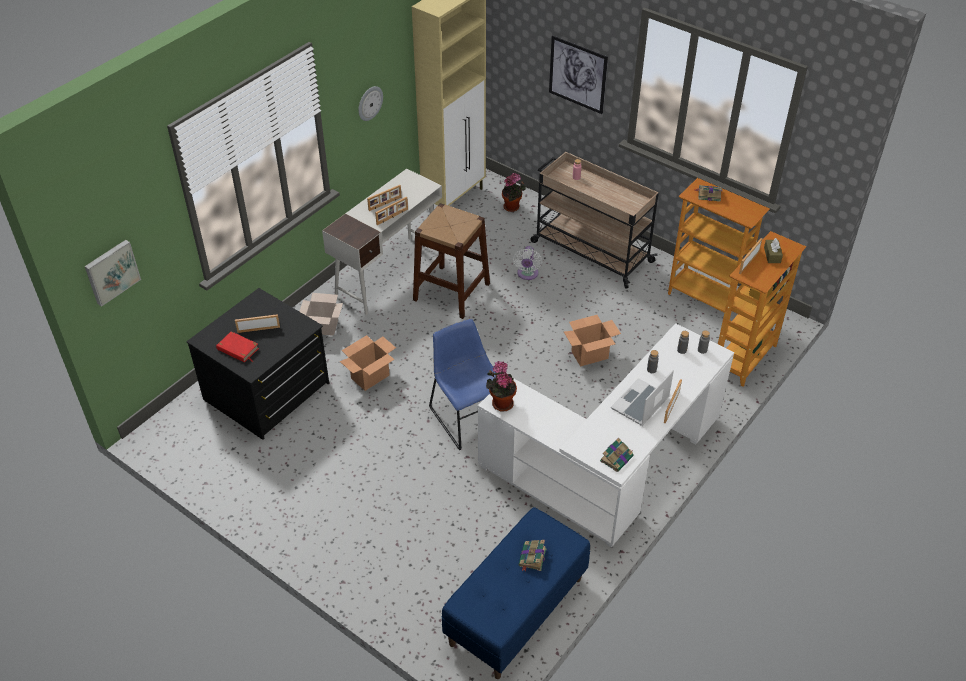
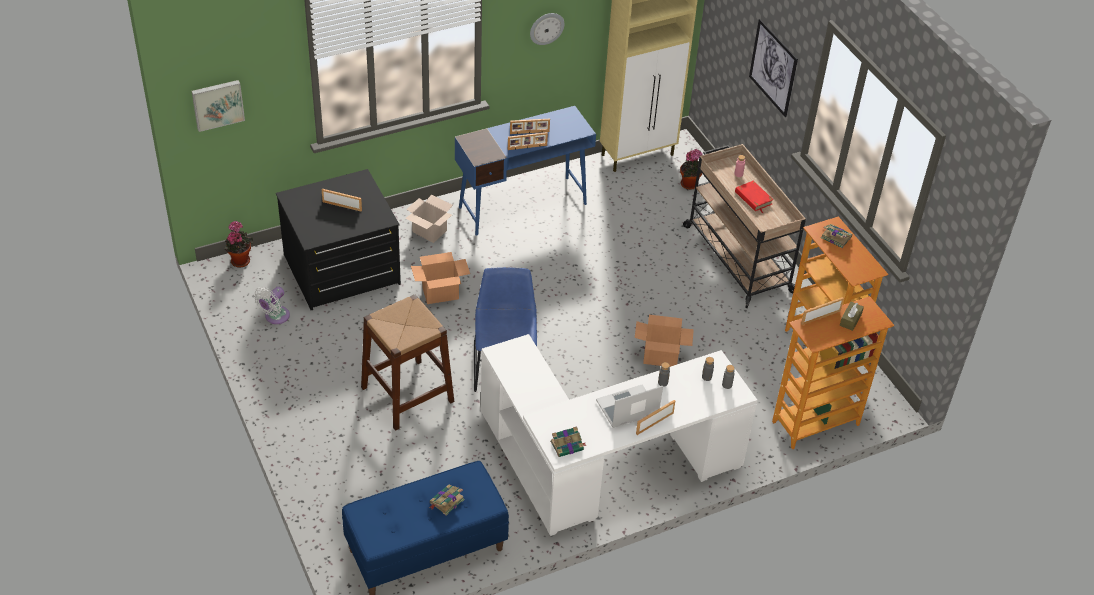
camera: 25 degrees right, 0 degrees up
red book [216,331,259,362] -> red book moved to [735,181,773,213]
white desk [322,169,442,315] -> blue desk [455,106,596,236]
brown stool [413,203,490,319] -> brown stool moved to [361,294,454,431]
potted plant [486,361,517,412] -> potted plant moved to [224,221,253,267]
white fan [513,246,542,280] -> white fan moved to [254,287,290,324]

